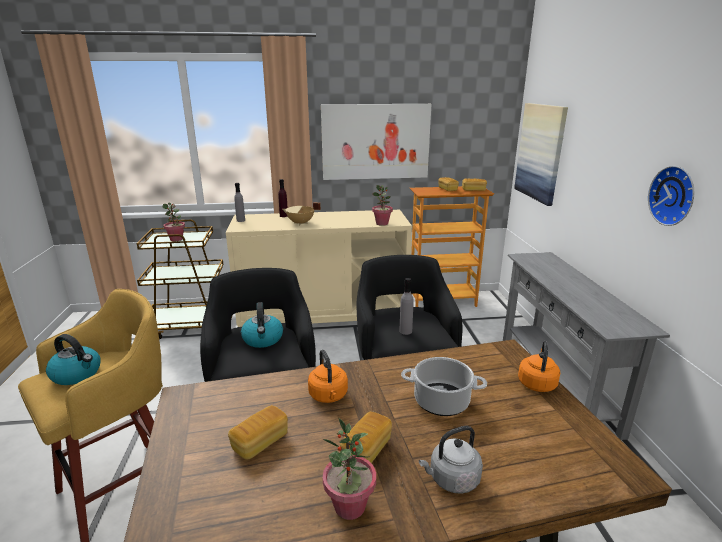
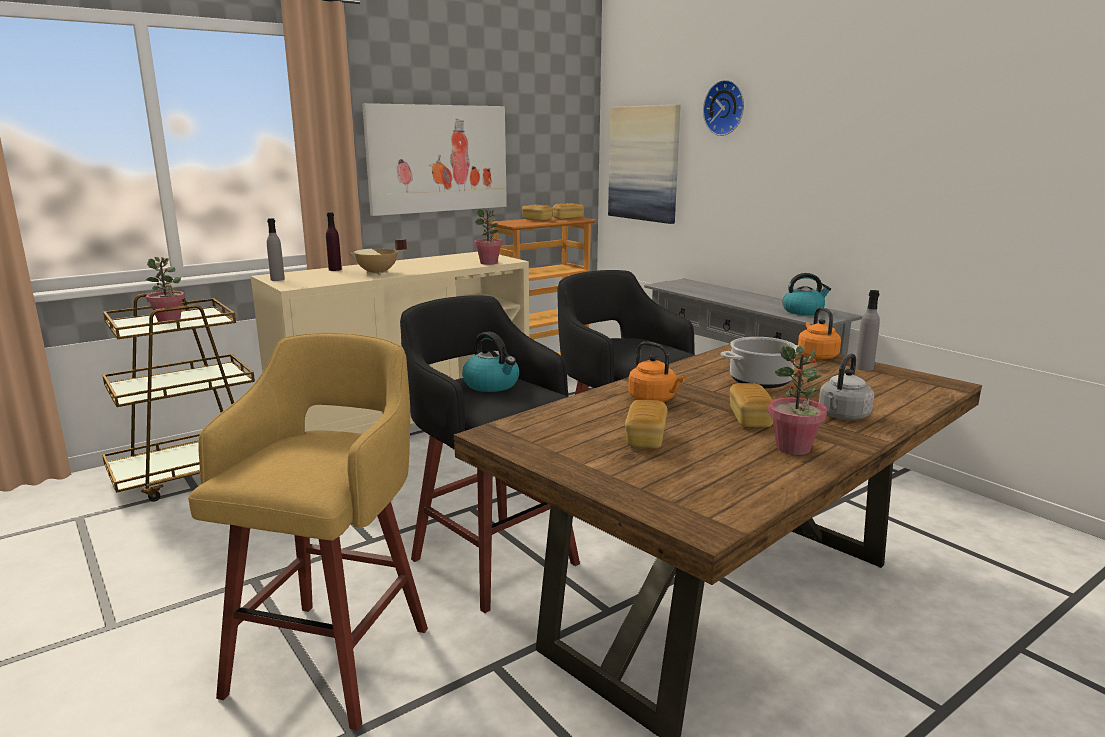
camera: 30 degrees left, 5 degrees down
kettle [46,334,101,385] -> kettle moved to [782,273,831,315]
grey bottle [399,278,414,335] -> grey bottle moved to [855,290,880,371]
wall clock [648,166,694,226] -> wall clock moved to [703,80,744,136]

